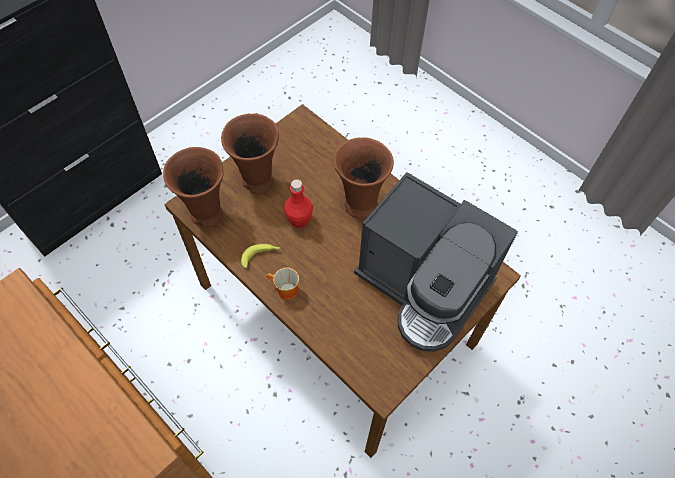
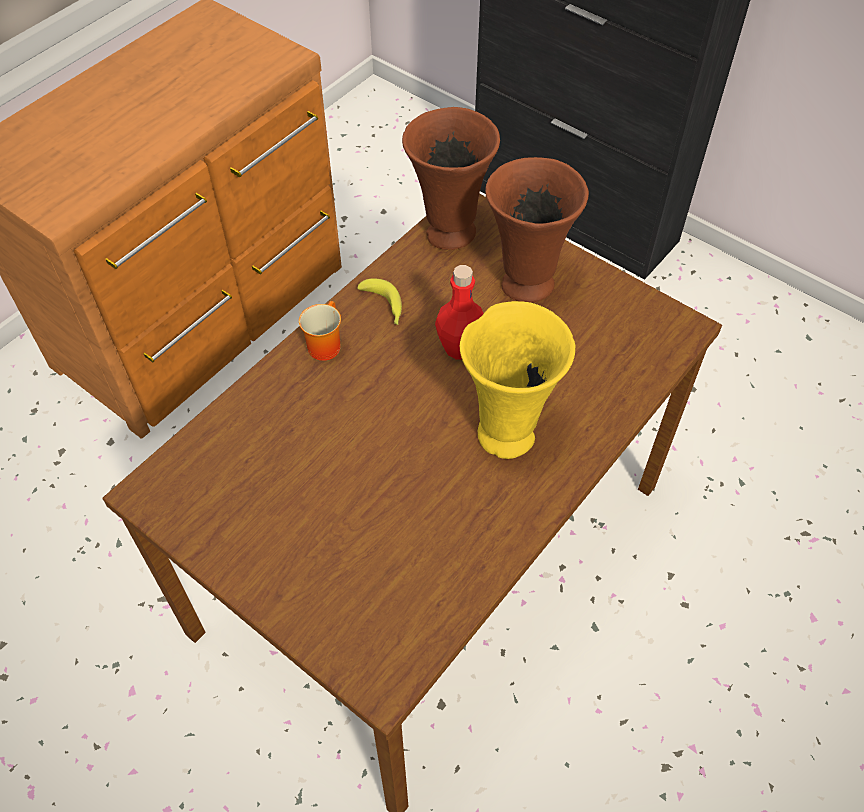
camera: 85 degrees right, 5 degrees down
brown vase [333,137,394,219] -> yellow vase [460,301,575,459]
coffee machine [354,172,518,352] -> none

